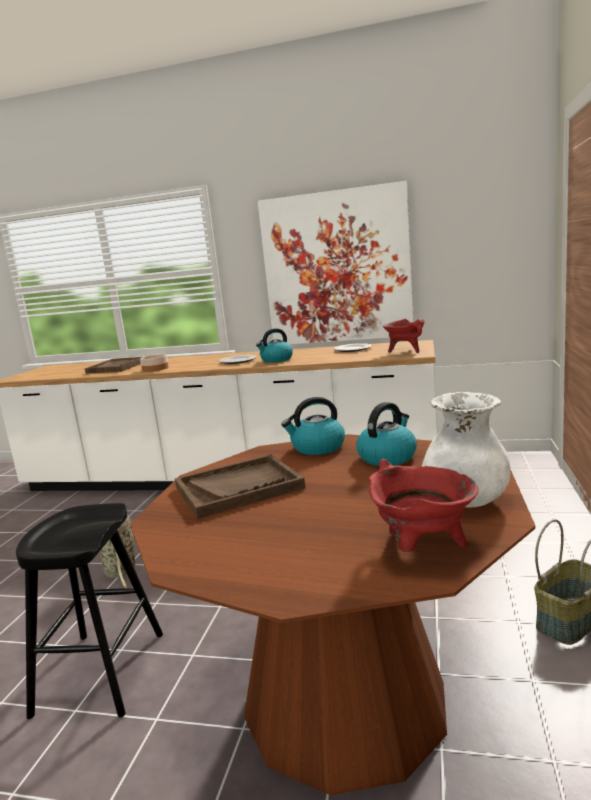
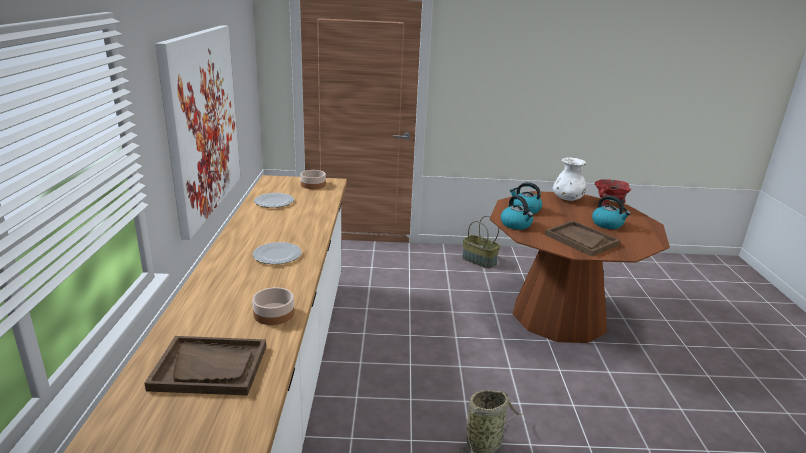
camera: 105 degrees left, 10 degrees up
black stool [16,503,163,719] -> none
kettle [256,328,293,363] -> kettle moved to [592,196,631,229]
red cooking pot [383,319,425,353] -> bowl [300,170,326,189]

